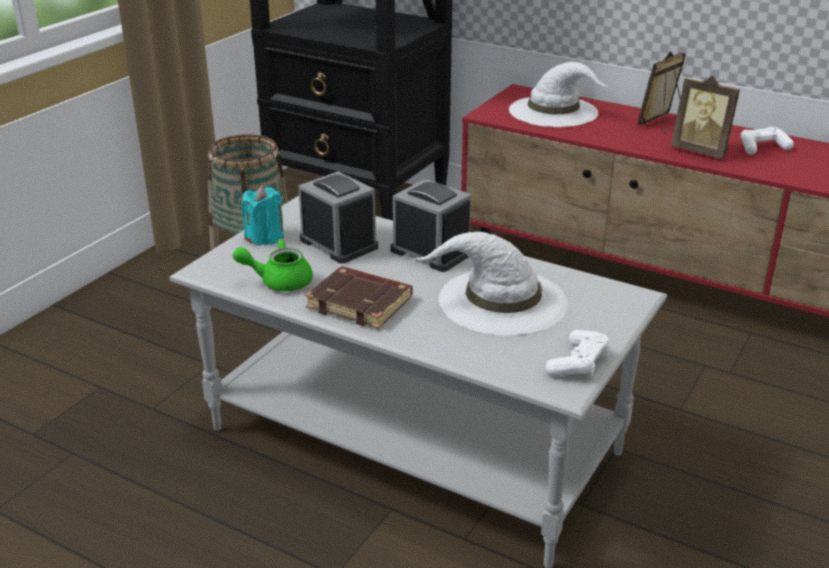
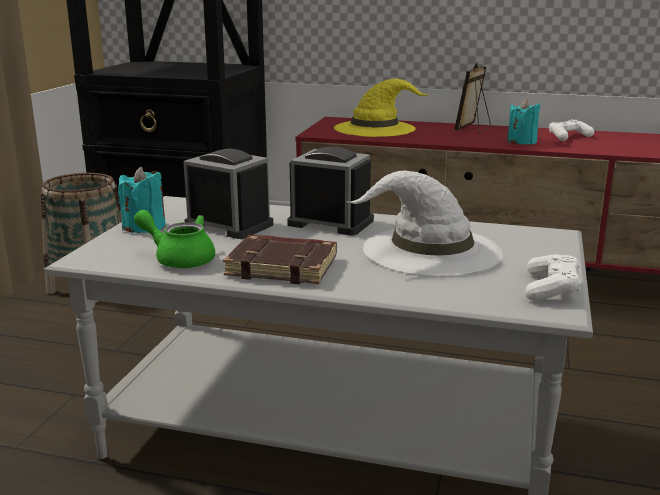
camera: 15 degrees left, 10 degrees down
green teapot [233,239,313,291] -> green teapot turned 45 degrees clockwise [134,210,215,268]
white hat [509,62,609,127] -> yellow hat [334,78,430,137]
picture frame [671,75,740,159] -> turquoise candle [507,99,540,144]

